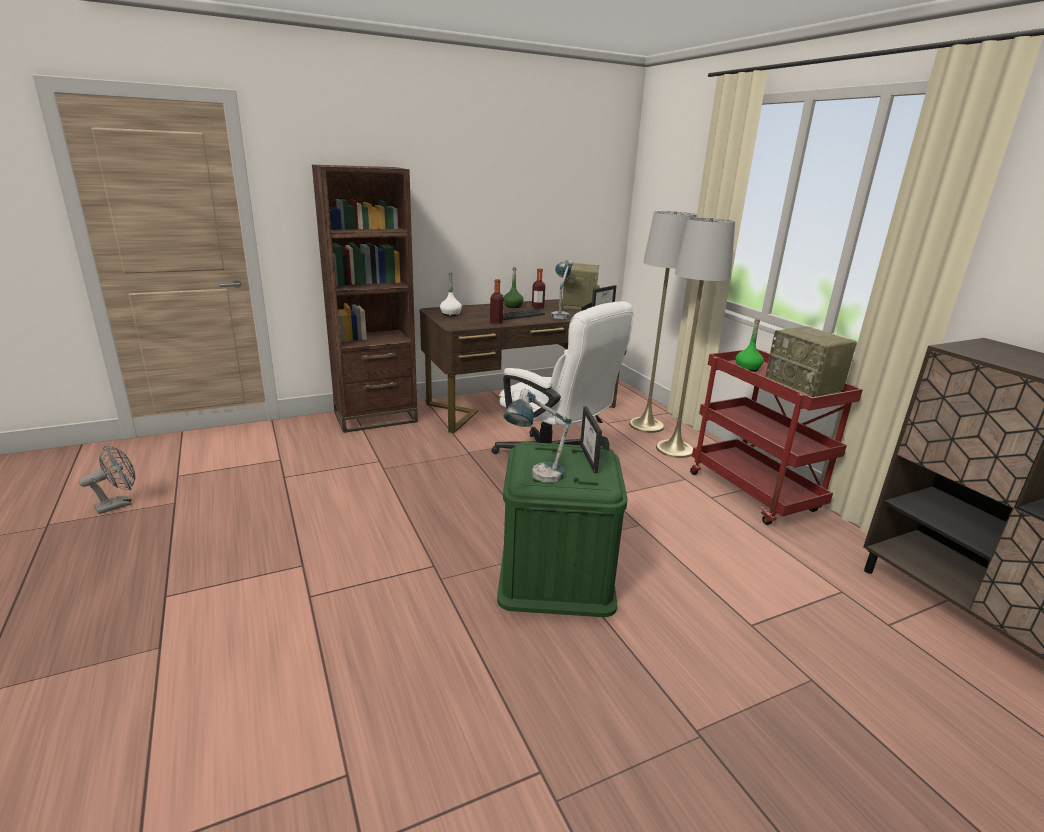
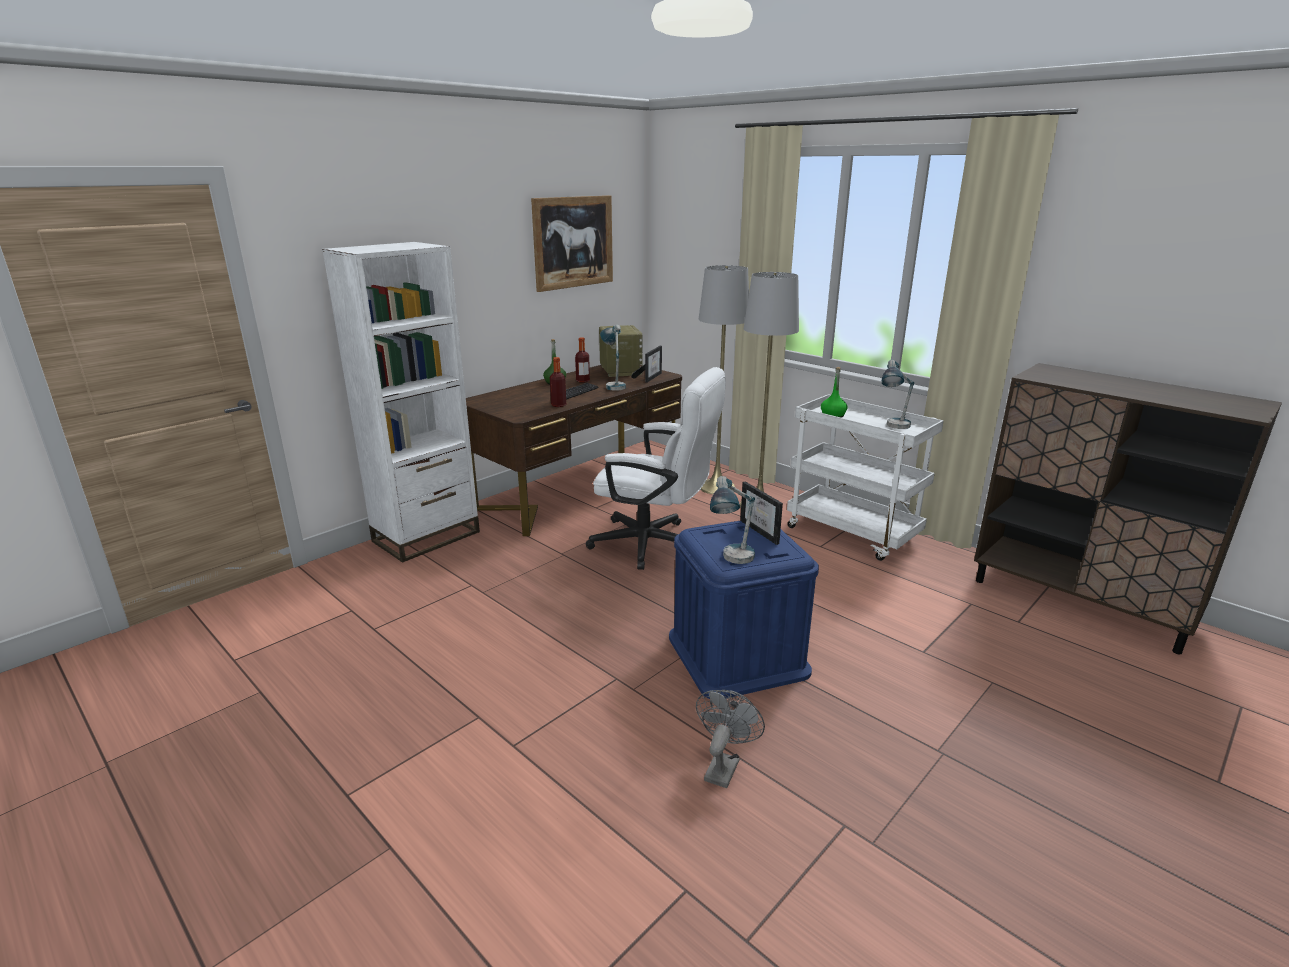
camera: 20 degrees left, 0 degrees up
grey fan [79,445,136,514] -> grey fan moved to [696,690,765,788]
brown bookcase [312,165,418,433] -> white bookcase [322,242,480,562]
white bottle [440,273,462,316] -> none
green storage box [497,442,628,617] -> blue storage box [669,521,819,699]
red cart [690,349,863,525] -> white cart [787,394,944,561]
radio [765,326,857,397] -> table lamp [882,360,914,429]
none -> picture [531,195,613,292]

